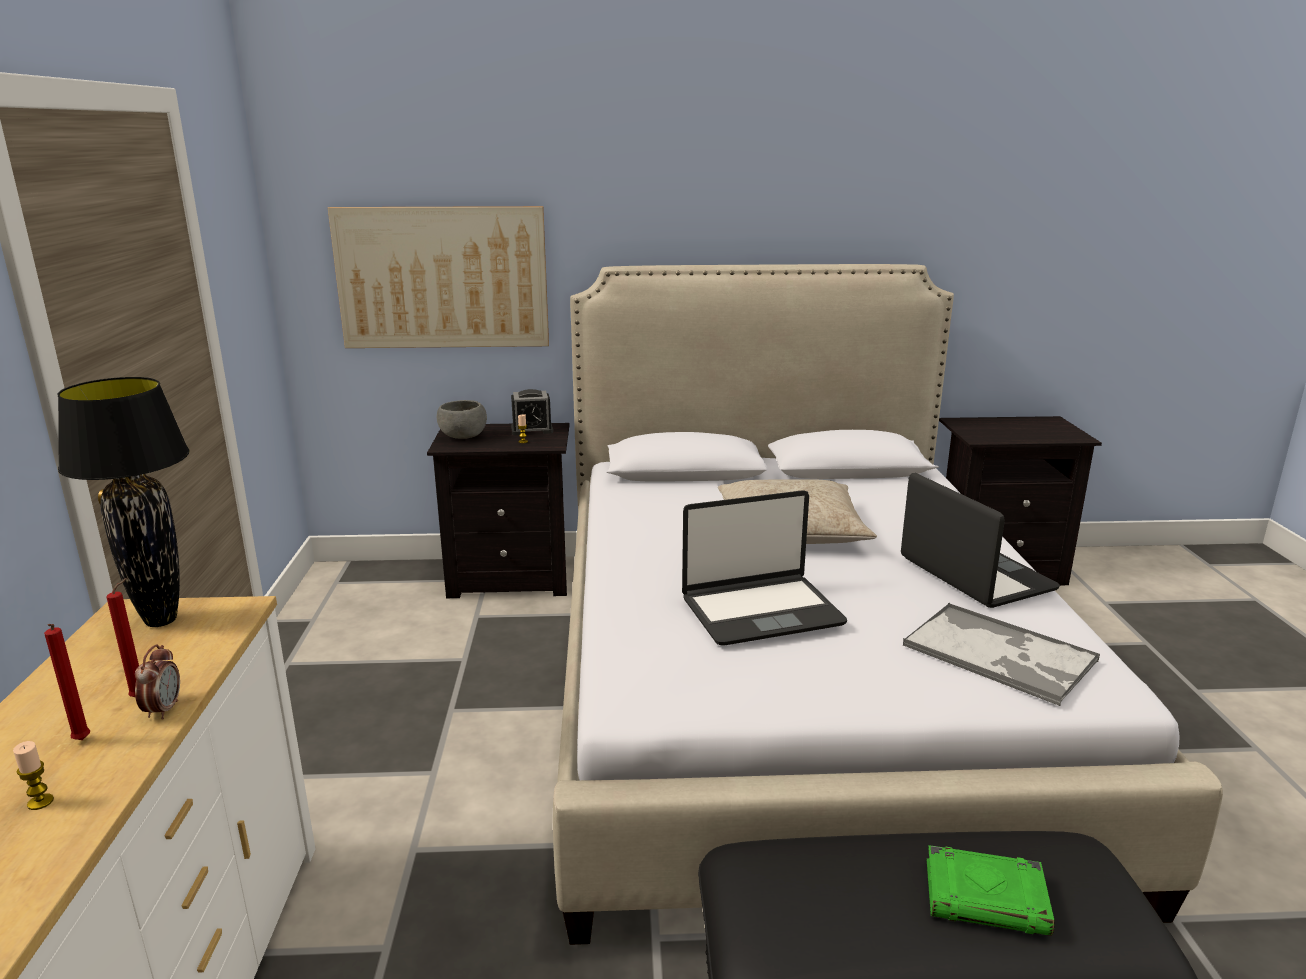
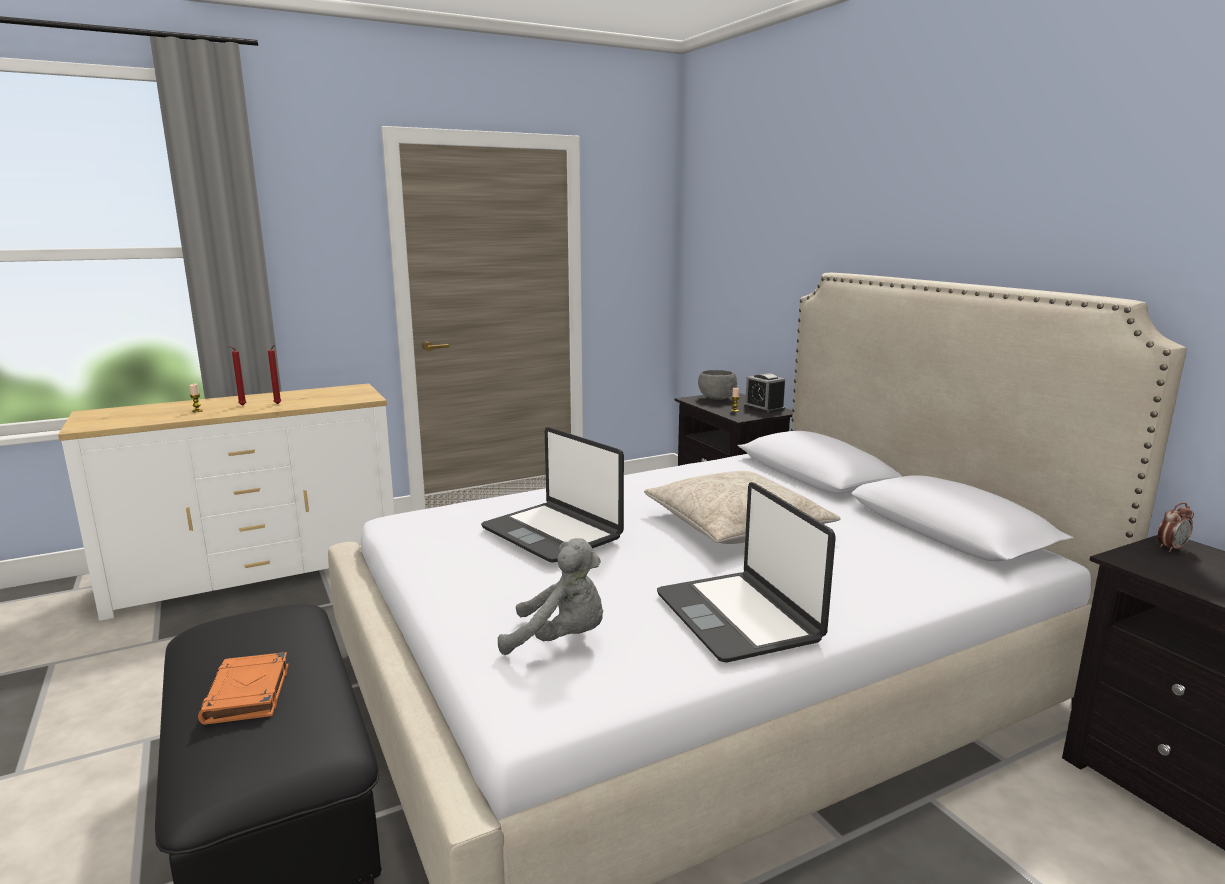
camera: 65 degrees right, 5 degrees down
black table lamp [57,377,190,627] -> none
alarm clock [135,644,180,720] -> alarm clock moved to [1157,503,1194,552]
picture [328,206,549,348] -> none
laptop [901,473,1060,608] -> laptop turned 120 degrees clockwise [657,482,836,662]
tray [903,603,1100,706] -> grey plush toy [498,538,603,655]
green book [927,845,1054,936] -> orange book [198,652,288,725]

